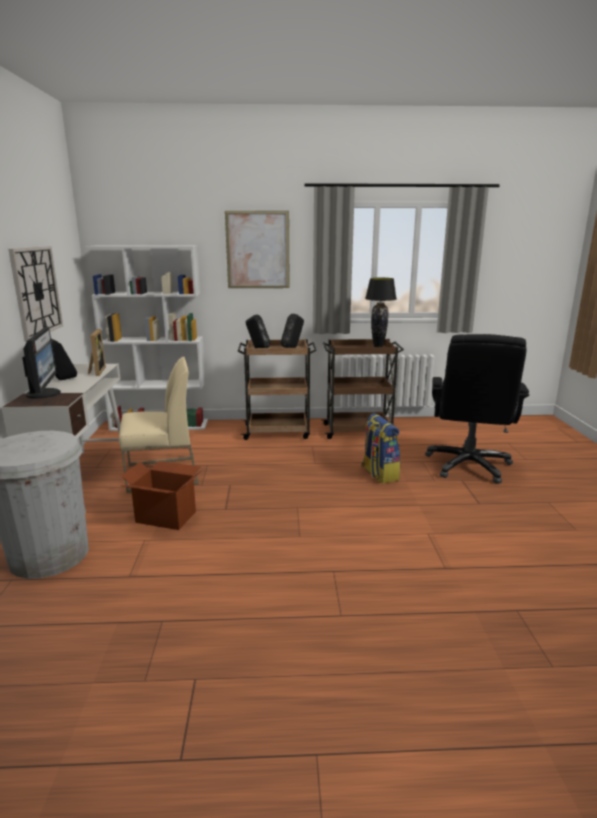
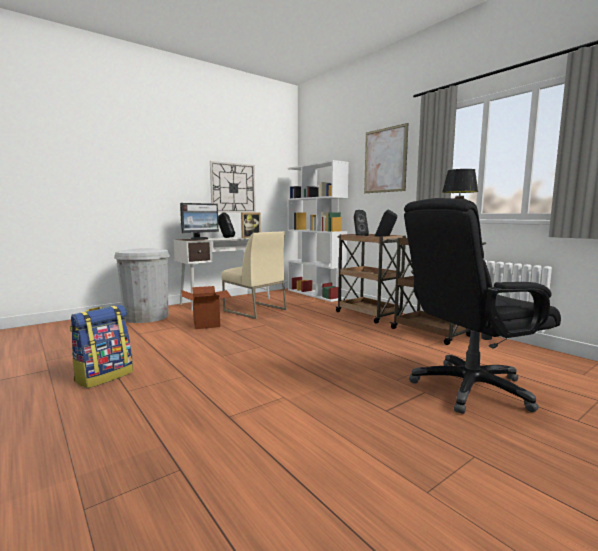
camera: 55 degrees right, 10 degrees down
backpack [361,413,401,484] -> backpack moved to [70,305,133,388]

